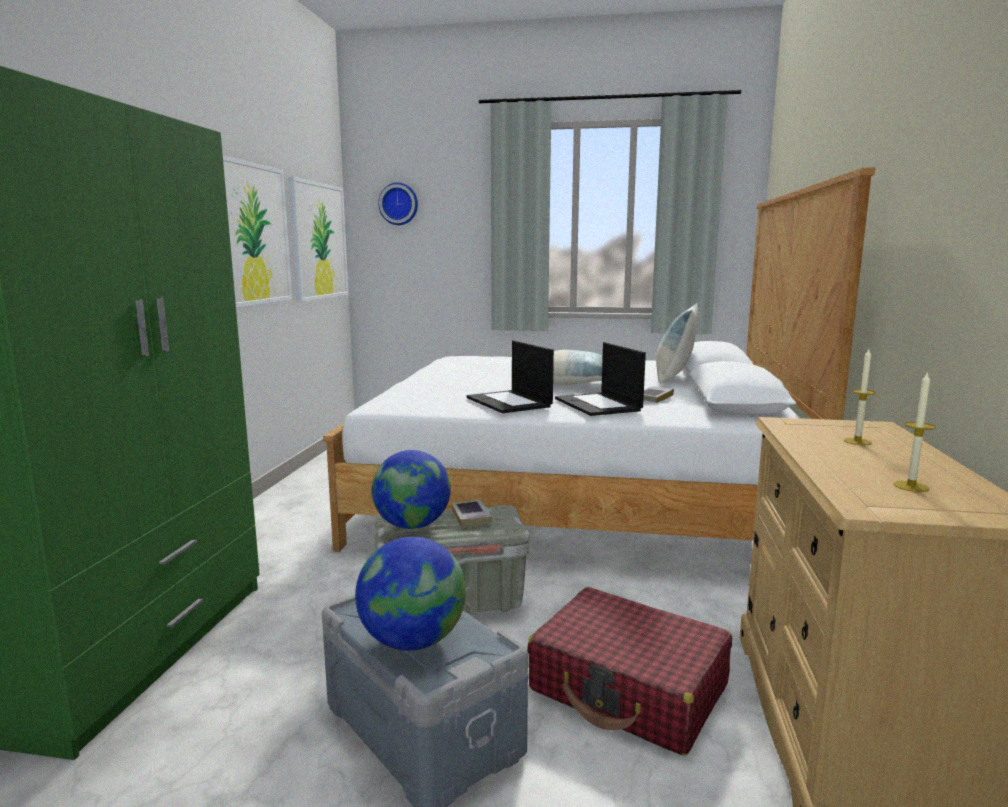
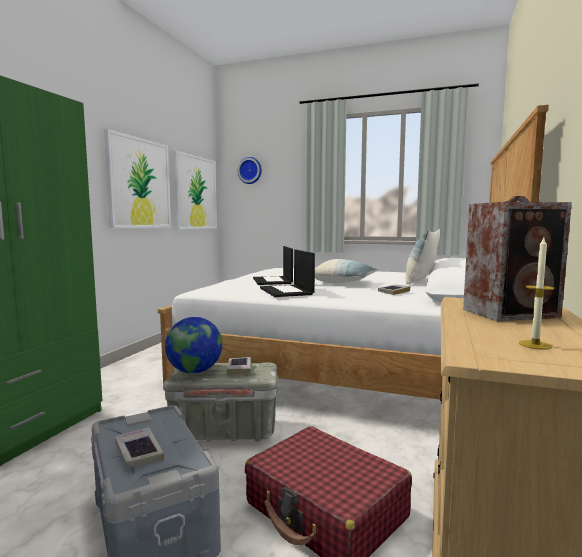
camera: 10 degrees right, 5 degrees down
globe [355,537,466,651] -> book [115,427,164,468]
laptop [555,342,646,416] -> laptop moved to [253,246,293,285]
candle [844,349,876,445] -> speaker [463,196,572,321]

